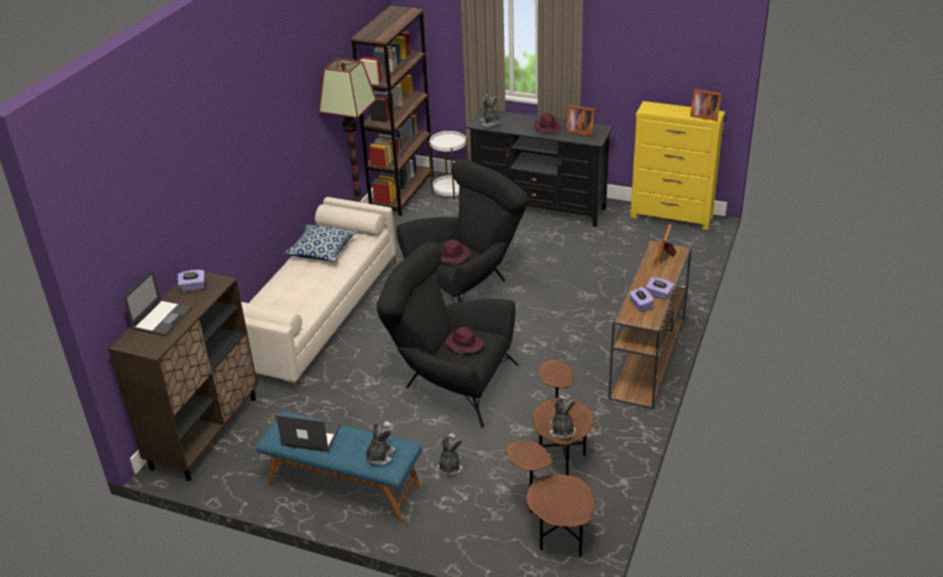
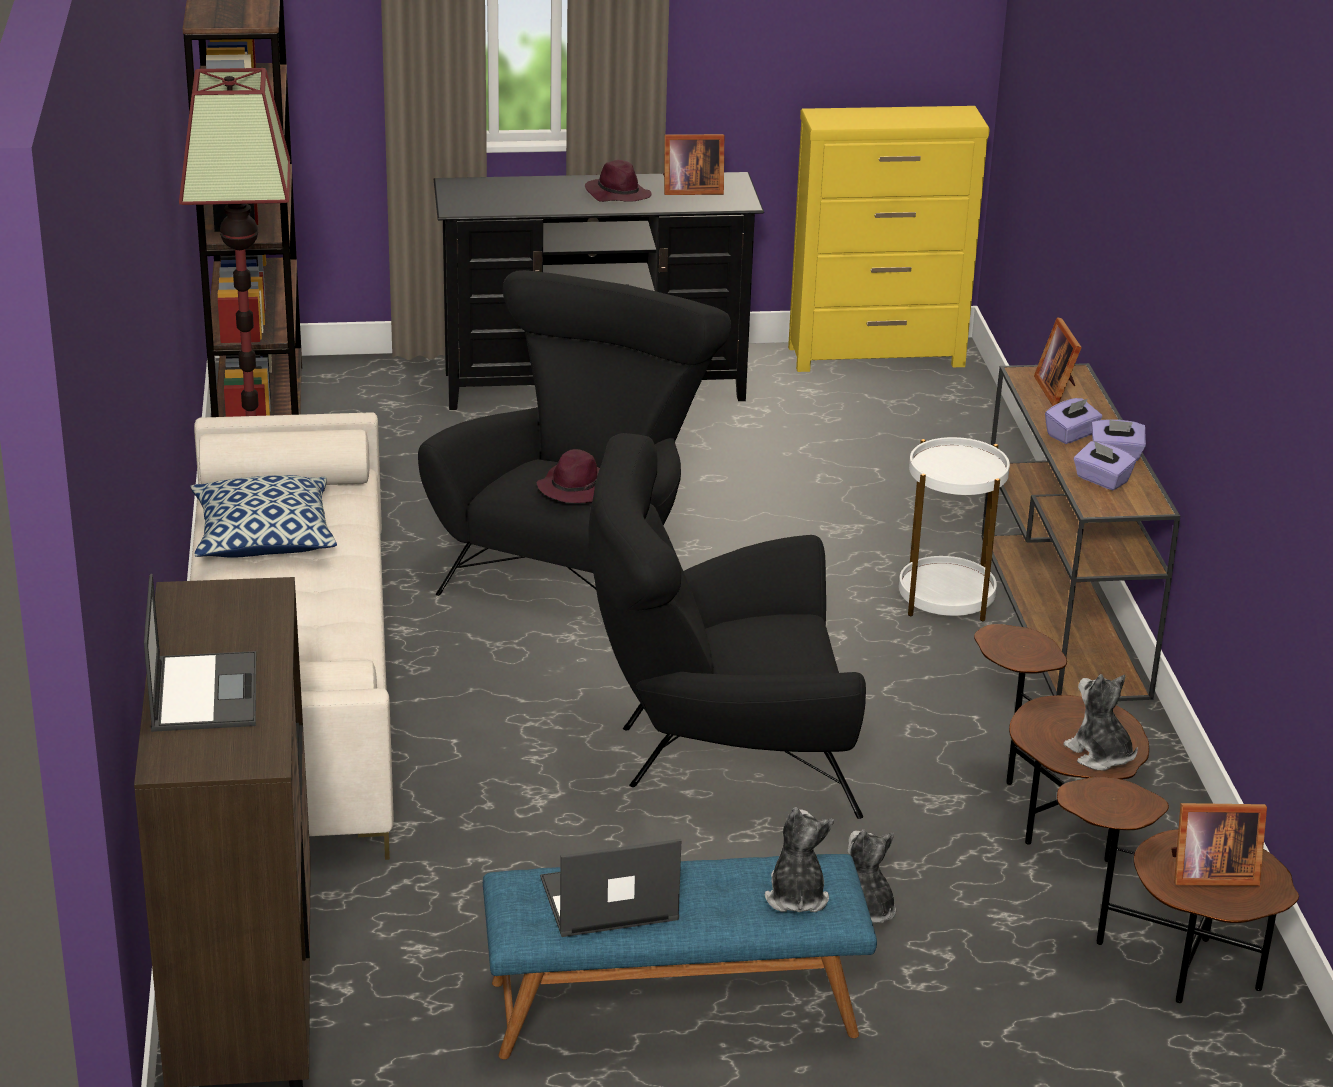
camera: 30 degrees left, 5 degrees down
purple tissue box [178,270,205,292] -> purple tissue box moved to [1045,398,1102,444]
white side table [428,130,468,200] -> white side table moved to [899,437,1010,622]
purple hat [445,327,483,354] -> none
plush toy [480,94,500,127] -> none
picture frame [690,89,722,121] -> picture frame moved to [1172,803,1267,886]

